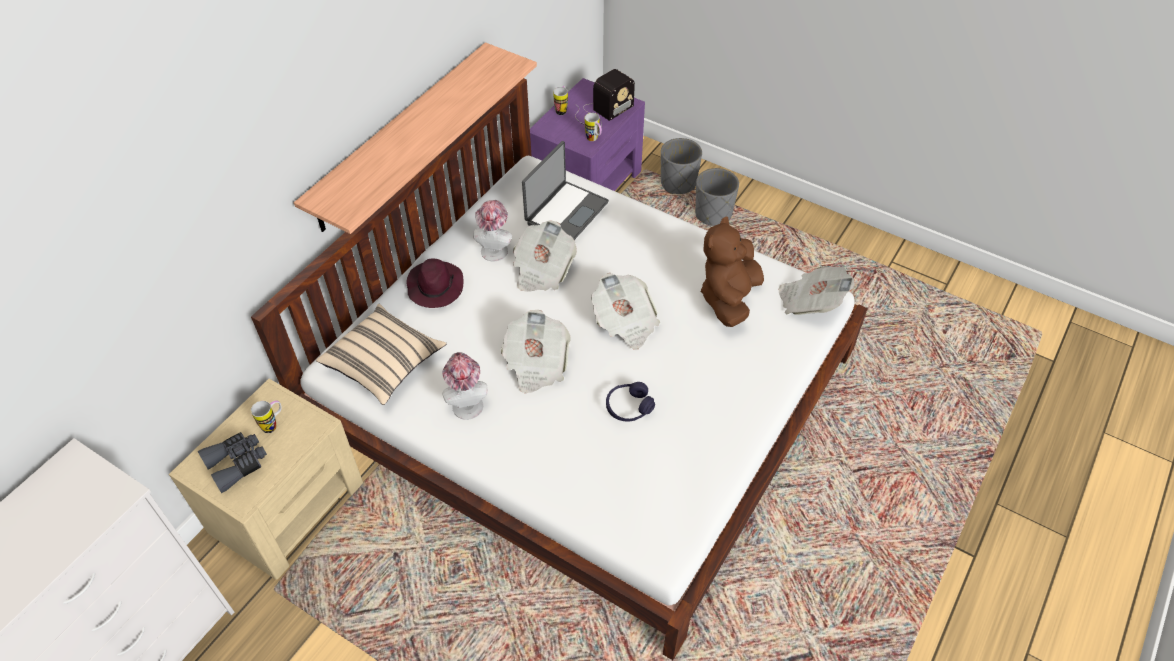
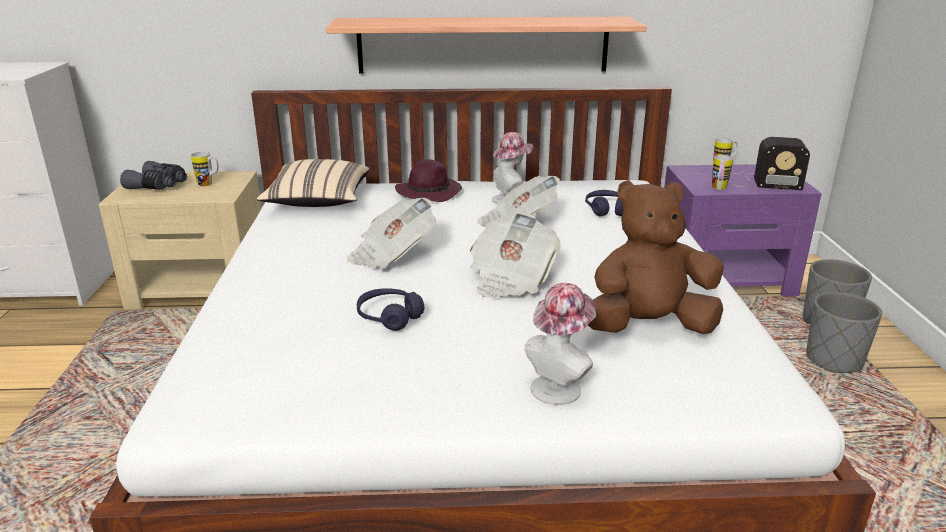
camera: 55 degrees right, 25 degrees down
hat [442,352,488,420] -> hat moved to [525,283,596,405]
laptop [522,141,609,240] -> purple headphones [585,190,623,217]
newspaper [778,267,855,315] -> none

